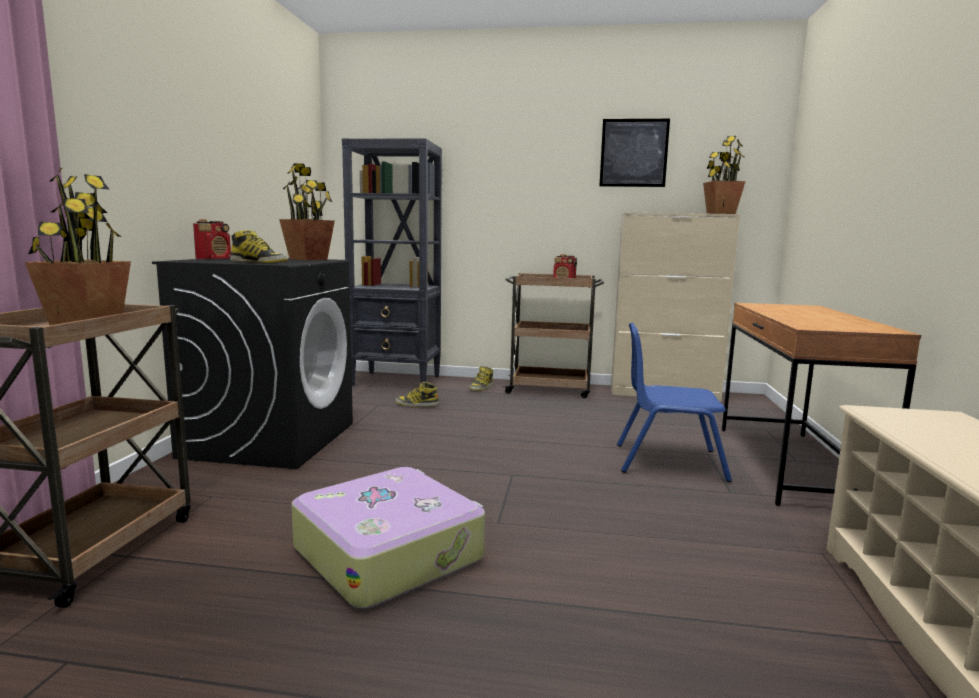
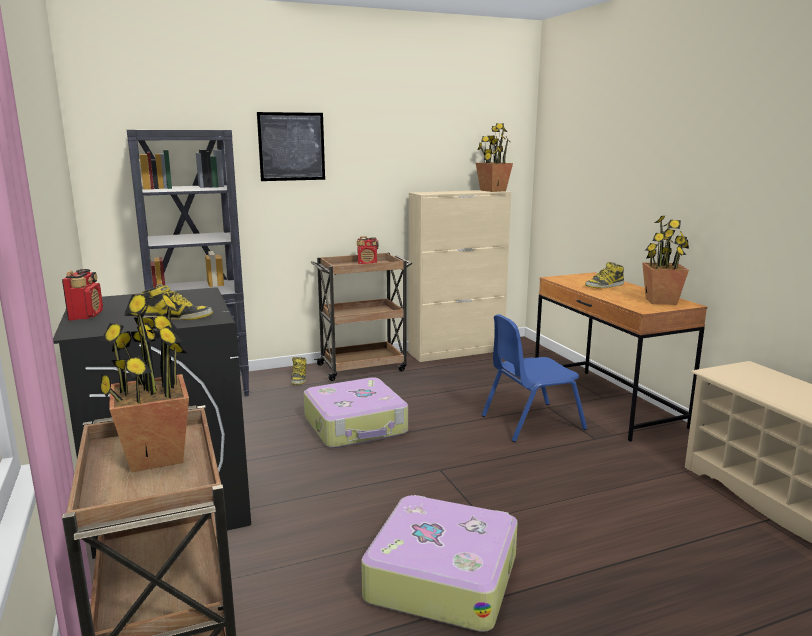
camera: 30 degrees left, 5 degrees up
potted plant [279,163,335,260] -> potted plant moved to [642,215,689,305]
boot [395,382,439,407] -> boot moved to [585,262,624,288]
picture [599,119,670,187] -> picture moved to [257,112,325,181]
none -> suitcase [304,377,408,448]

